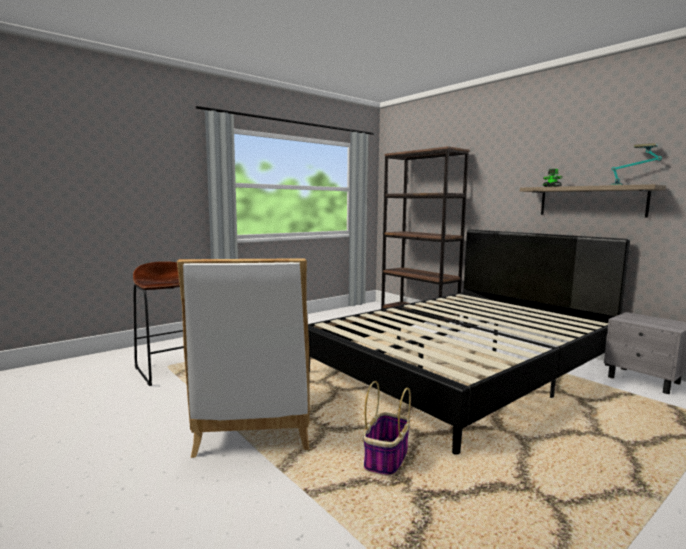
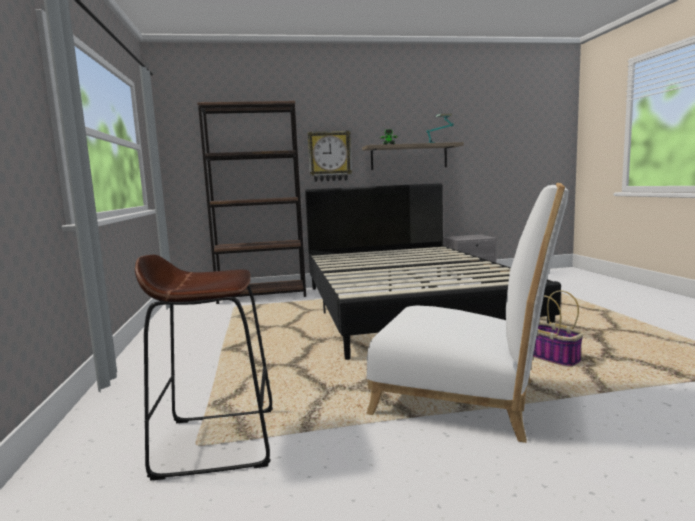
camera: 60 degrees left, 0 degrees up
none -> wall clock [307,131,352,182]

